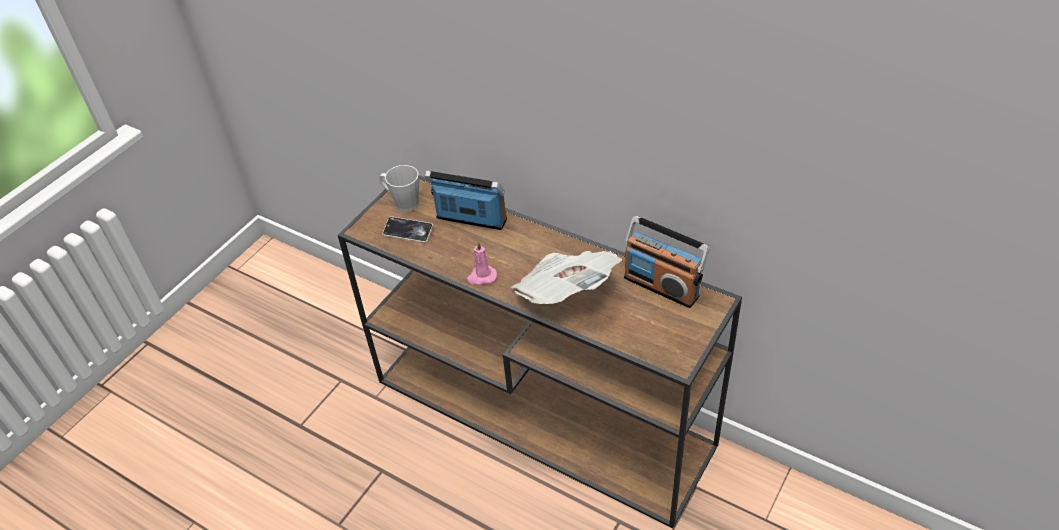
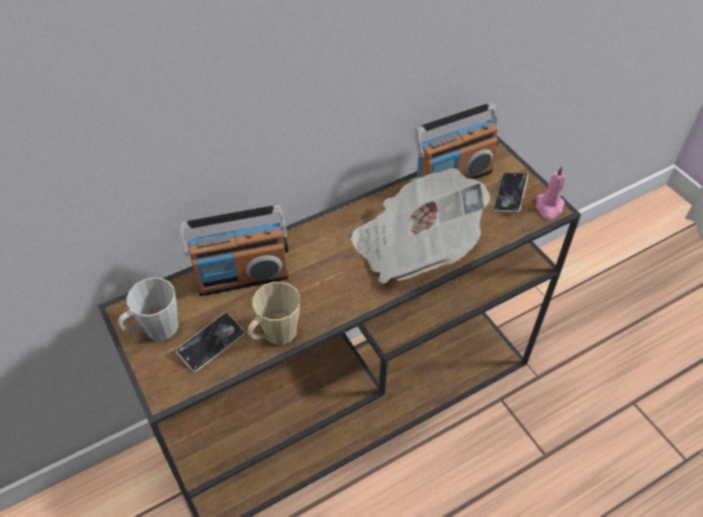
camera: 65 degrees left, 5 degrees up
radio [424,170,507,230] -> radio turned 150 degrees counterclockwise [179,205,289,296]
pink candle [466,241,497,285] -> pink candle moved to [536,166,565,220]
none -> beige mug [248,282,300,345]
none -> phone [493,173,528,213]

